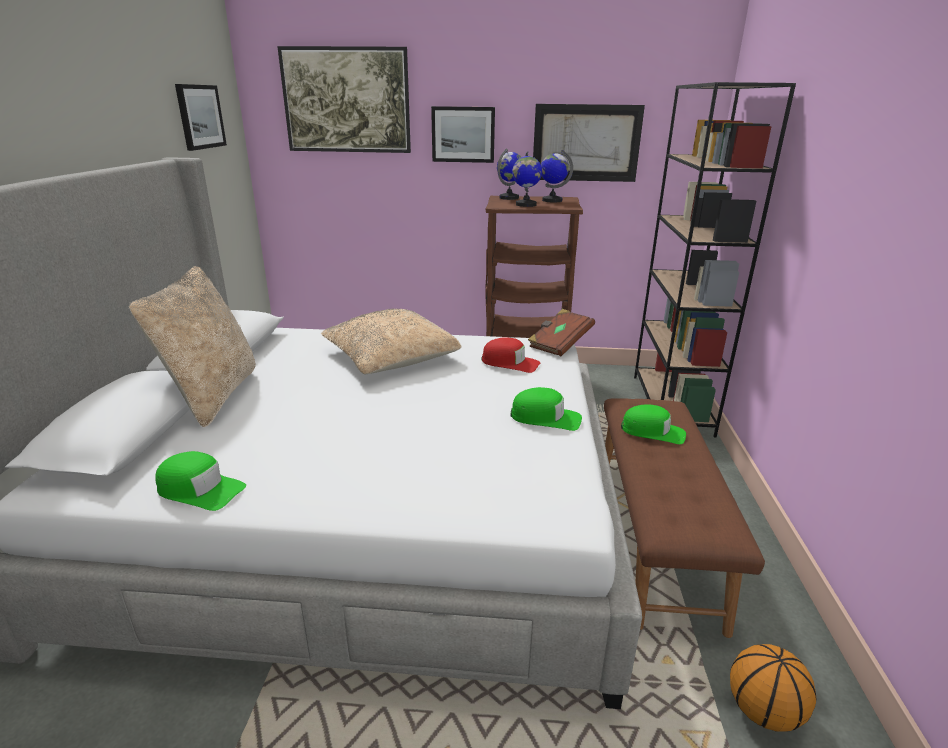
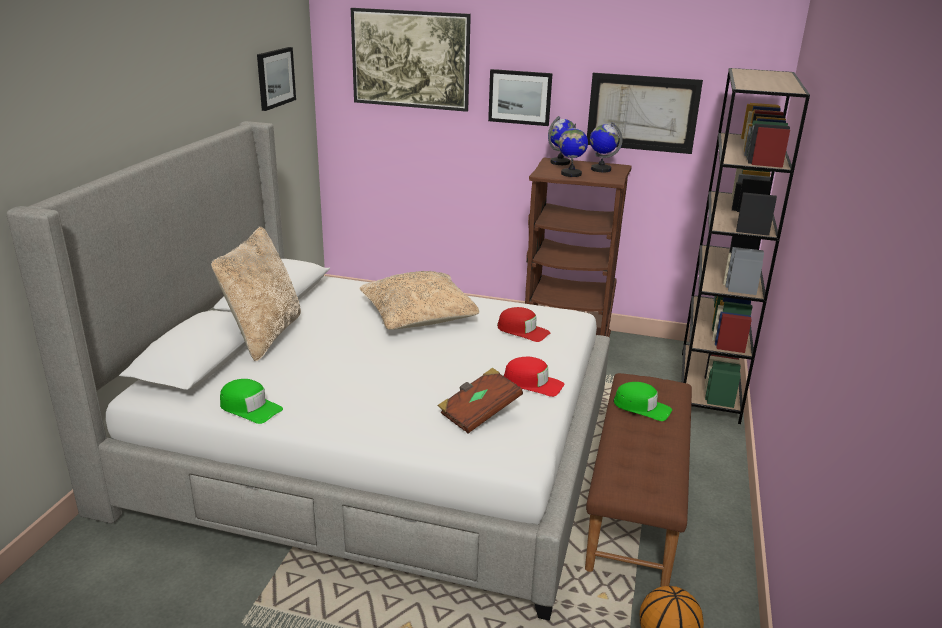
camera: 10 degrees right, 0 degrees up
green cap [510,387,582,431] -> red cap [504,357,564,397]
brown book [528,309,595,356] -> brown book moved to [438,368,523,433]

